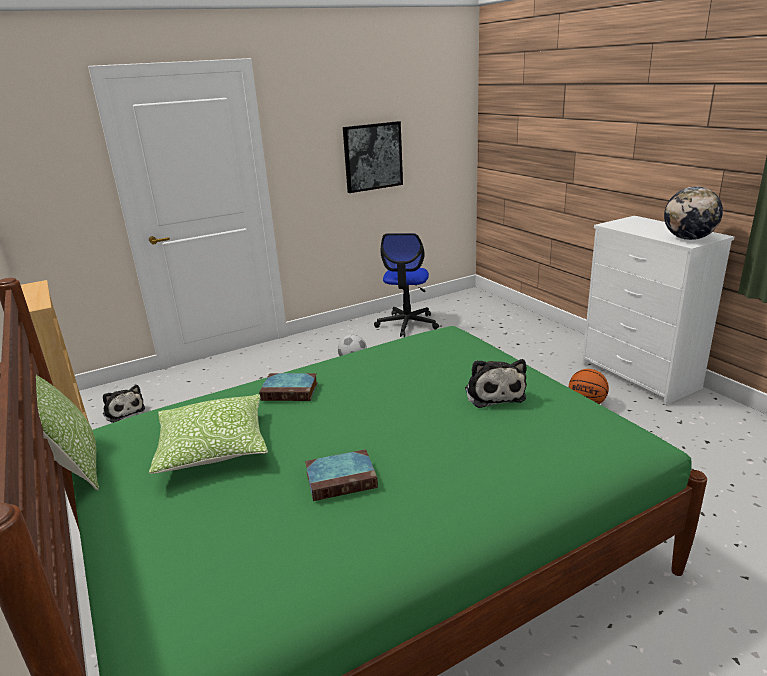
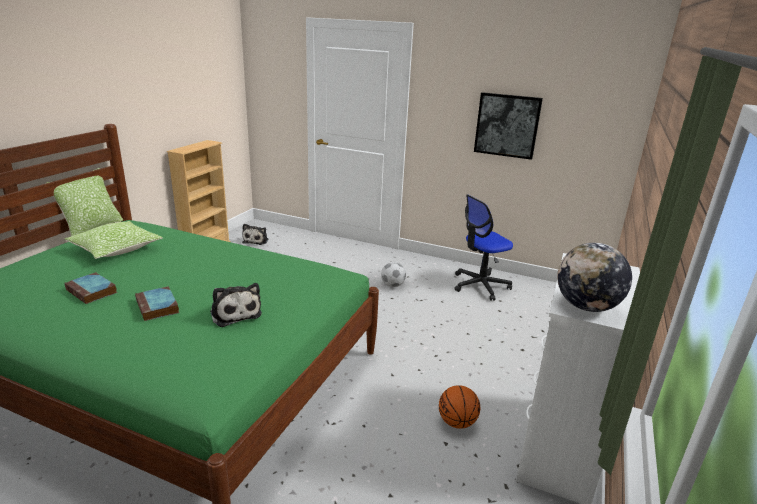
camera: 50 degrees right, 0 degrees up
book [259,373,318,401] -> book moved to [135,286,179,321]
plush toy [465,359,527,408] -> plush toy turned 75 degrees counterclockwise [210,283,262,327]

